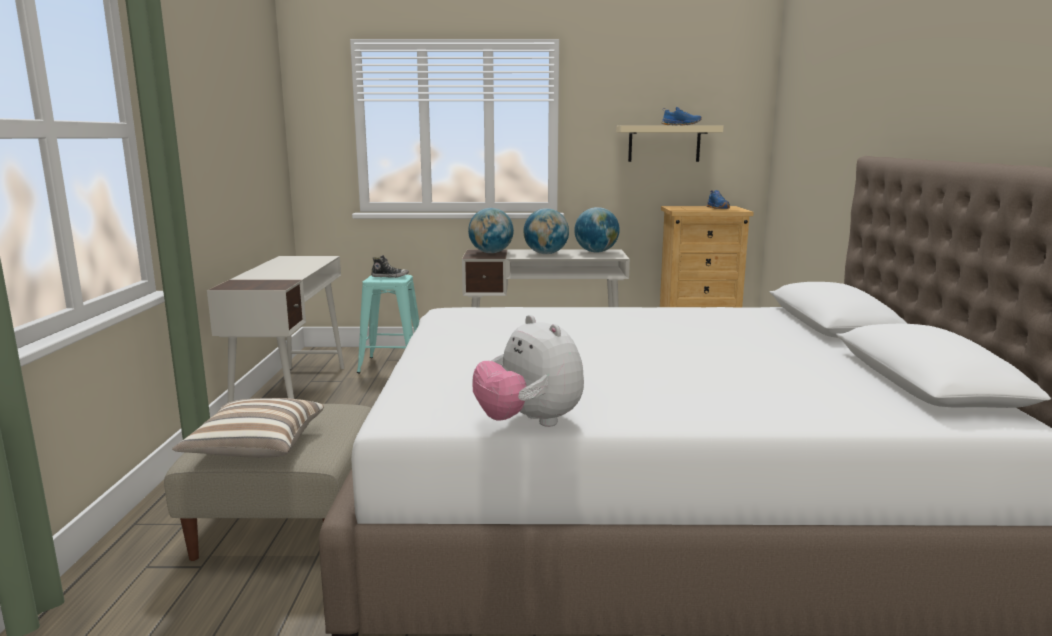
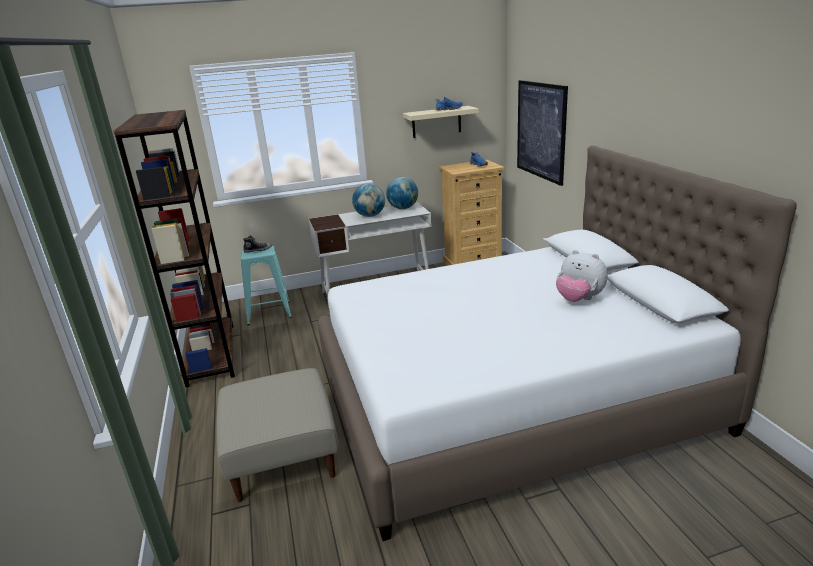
camera: 15 degrees left, 10 degrees up
pillow [172,398,324,458] -> none
white desk [207,256,344,403] -> brown bookcase [113,110,235,388]
globe [468,208,514,253] -> none
plush toy [472,315,584,427] -> plush toy moved to [556,250,608,302]
none -> picture [517,80,568,186]

